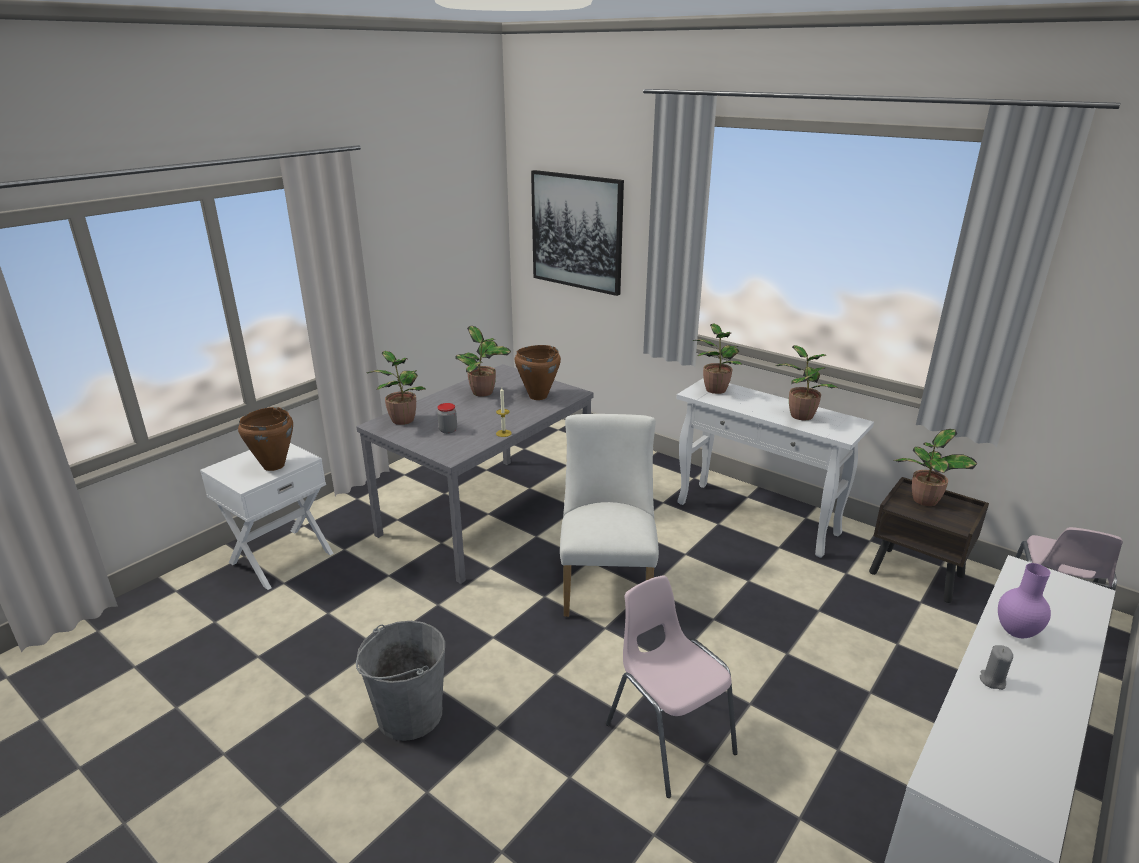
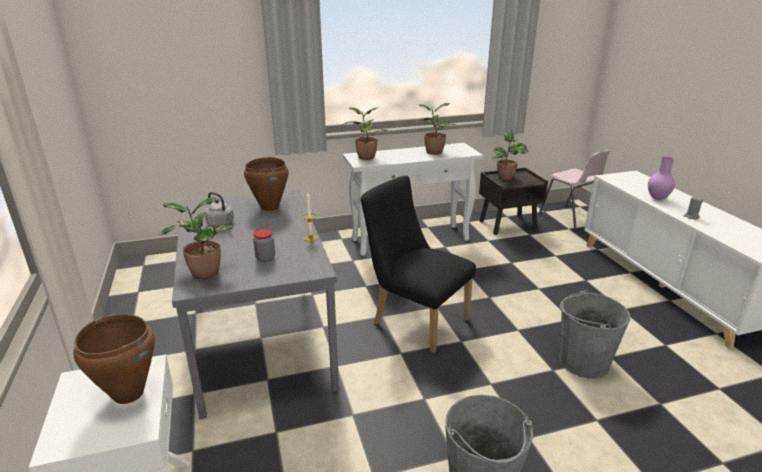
camera: 55 degrees left, 0 degrees up
potted plant [455,326,511,397] -> grey kettle [205,192,234,227]
picture [531,170,624,296] -> none
white chair [560,414,659,617] -> black chair [361,176,476,353]
pink chair [606,575,738,798] -> grey bucket [559,290,630,378]

